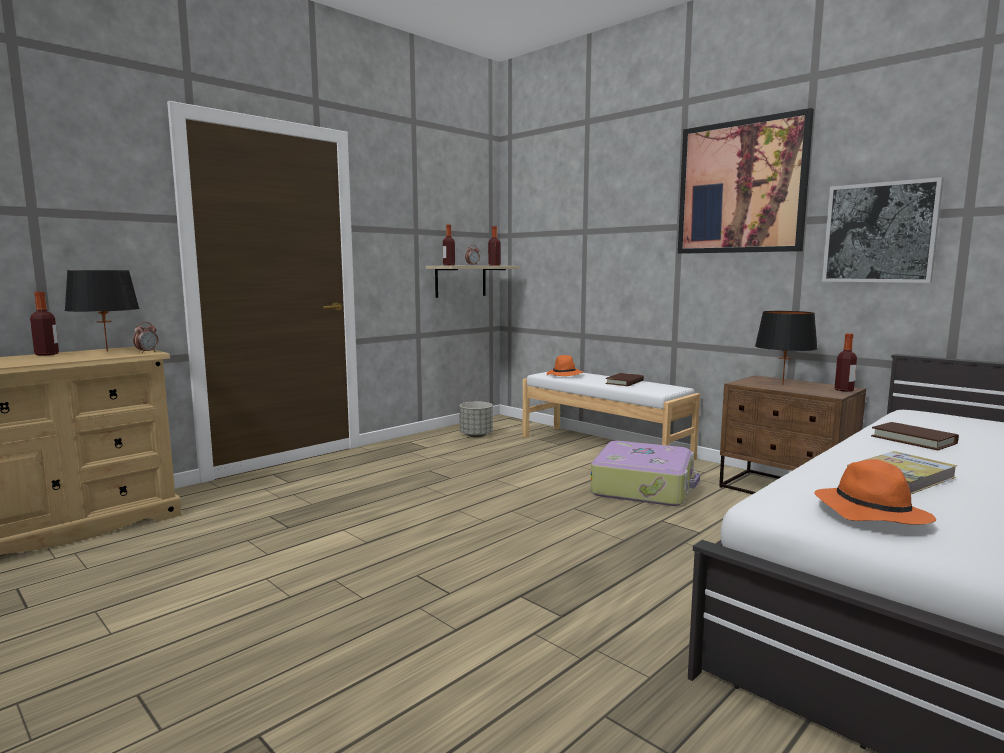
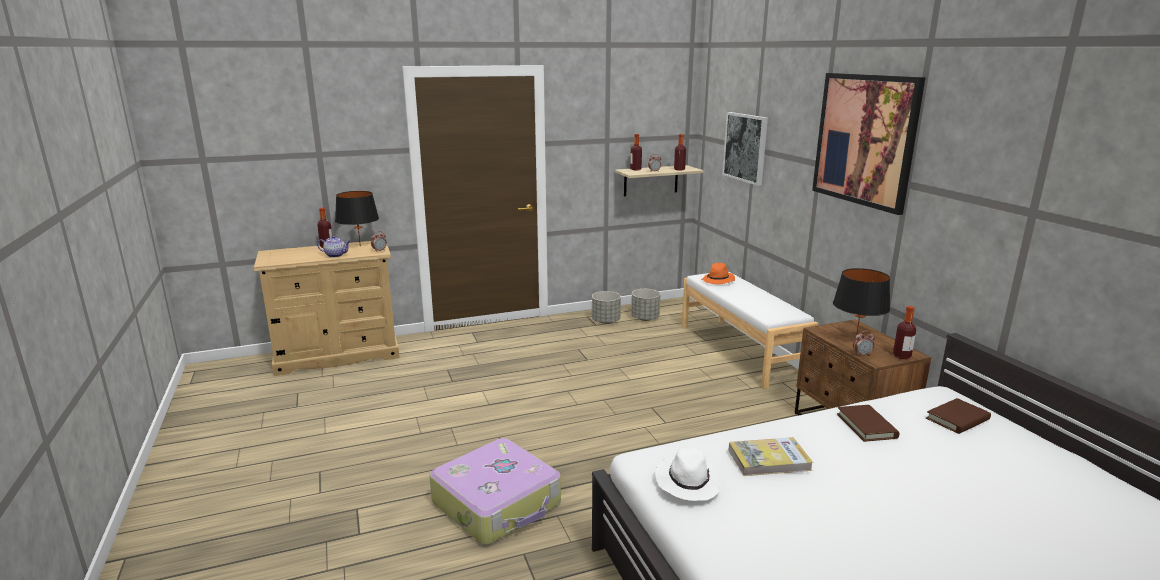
camera: 25 degrees right, 10 degrees up
suitcase [590,441,700,506] -> suitcase moved to [430,438,561,545]
brown book [605,373,644,386] -> brown book moved to [926,398,991,434]
orange hat [814,459,936,525] -> white hat [655,447,721,501]
picture [822,177,944,283] -> picture moved to [722,112,768,186]
none -> teapot [317,236,351,258]
none -> grey planter [592,291,621,324]
none -> alarm clock [853,331,875,356]

